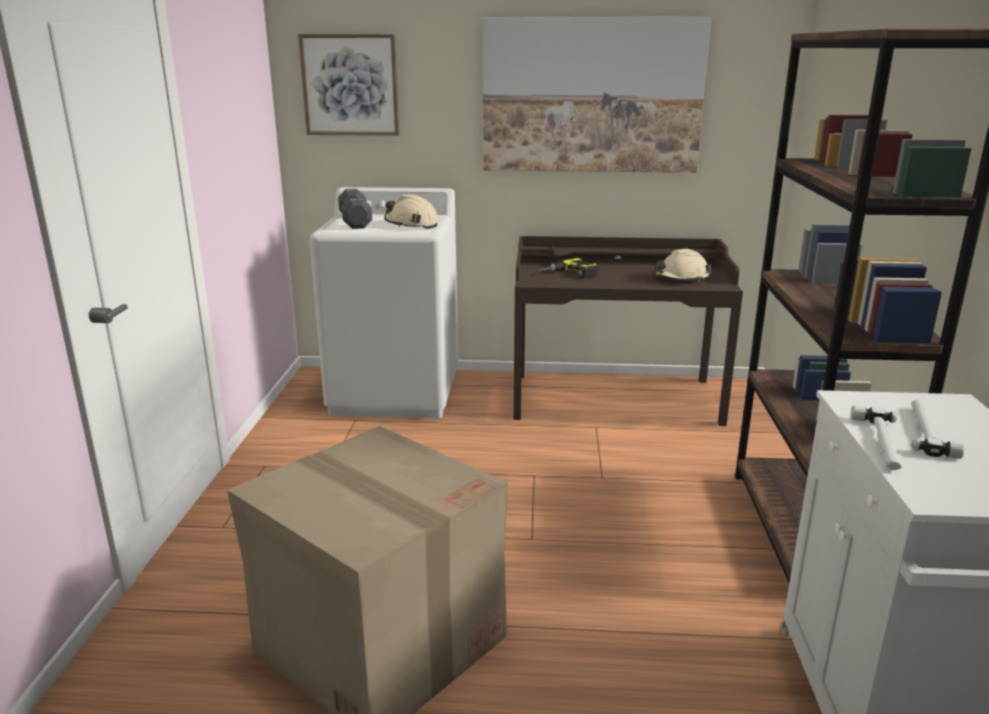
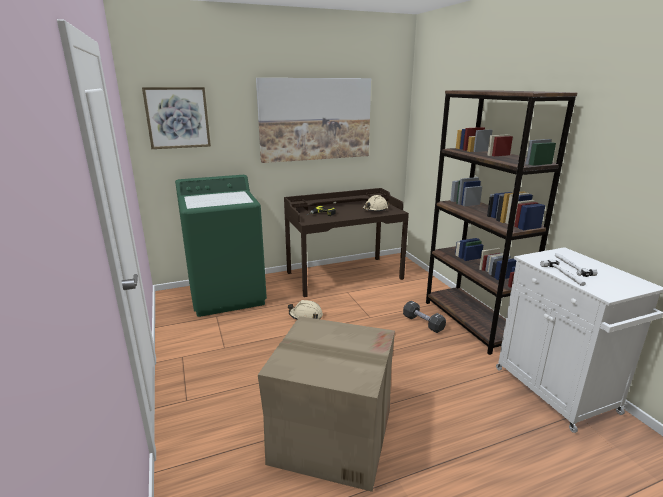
camera: 25 degrees left, 0 degrees up
white washing machine [309,187,458,419] -> green washing machine [175,175,267,317]
black dumbbell [338,189,372,229] -> black dumbbell moved to [403,301,446,333]
beige hard hat [384,194,439,229] -> beige hard hat moved to [288,300,323,319]

